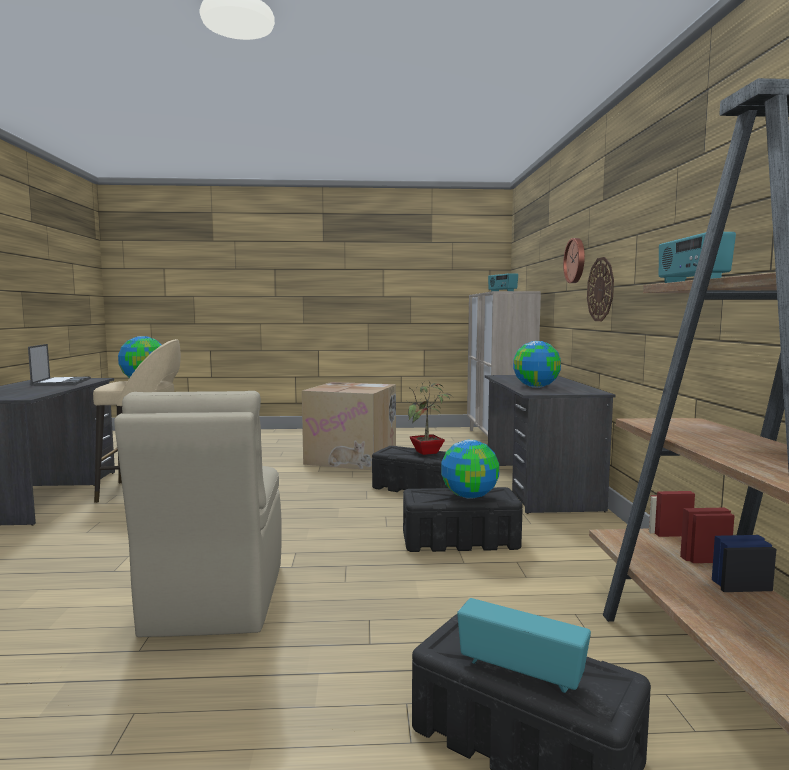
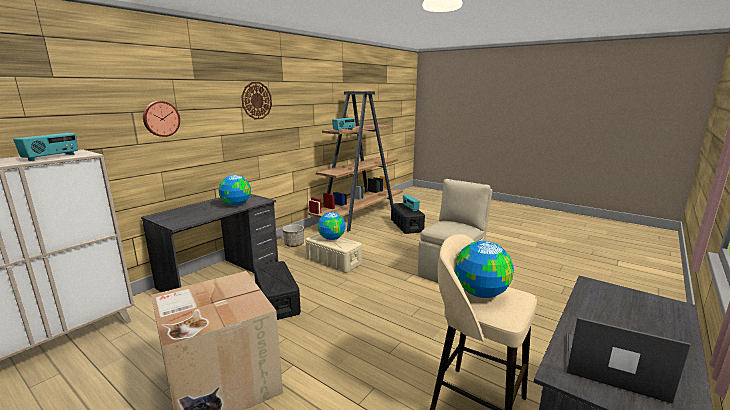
camera: 140 degrees left, 10 degrees up
laptop [28,344,91,386] -> laptop turned 90 degrees clockwise [566,317,691,404]
black storage box [403,487,523,552] -> beige storage box [305,233,362,273]
potted plant [408,381,453,455] -> none
wall clock [587,257,614,321] -> wall clock moved to [241,82,272,119]
none -> planter [283,224,304,247]

